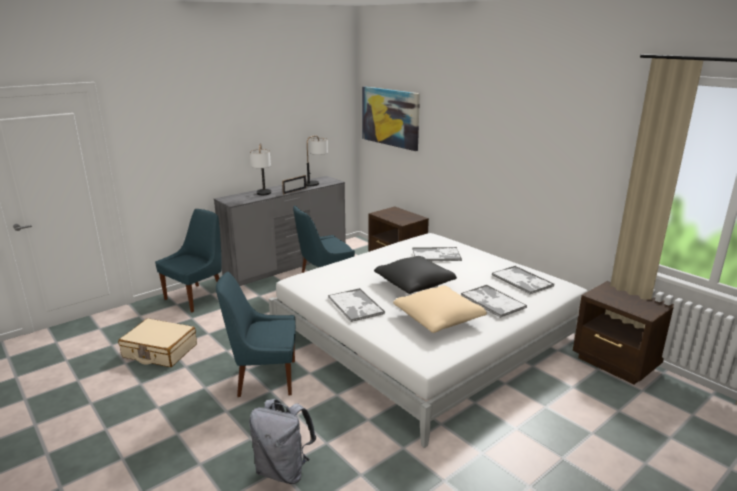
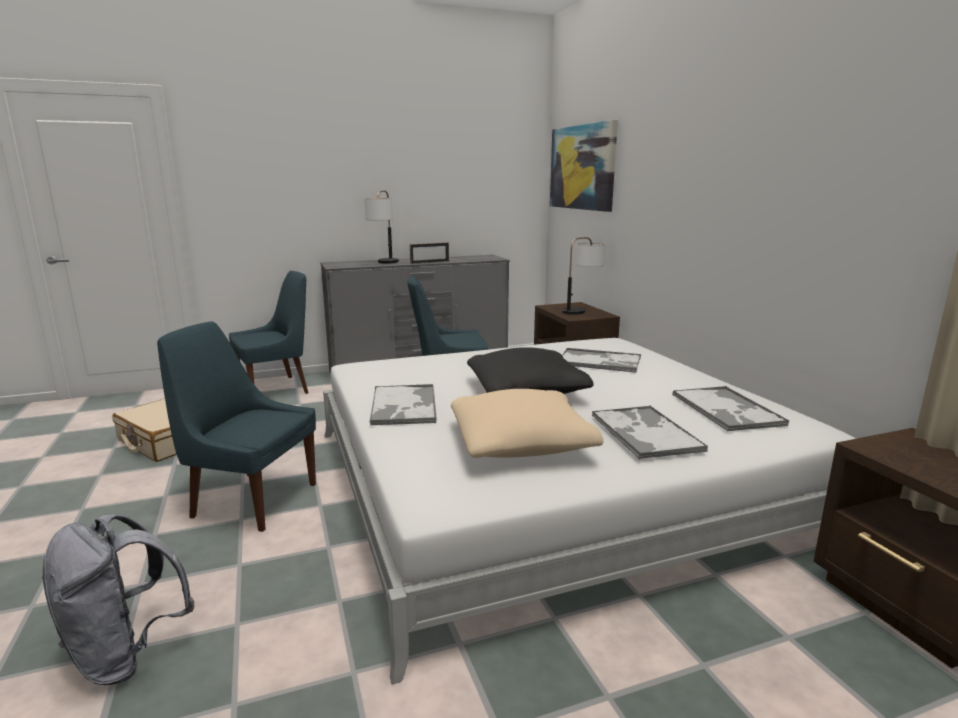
camera: 20 degrees right, 5 degrees down
table lamp [306,135,328,186] -> table lamp moved to [562,237,606,315]

